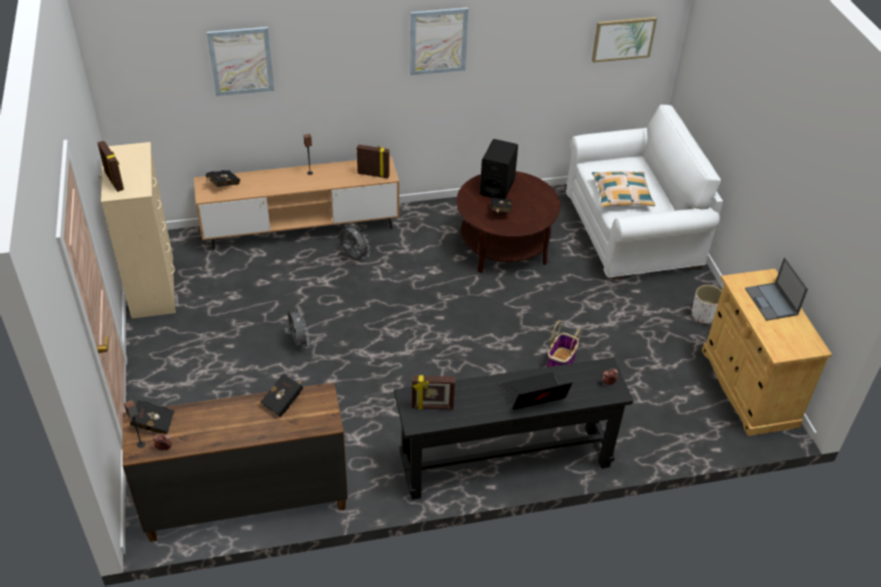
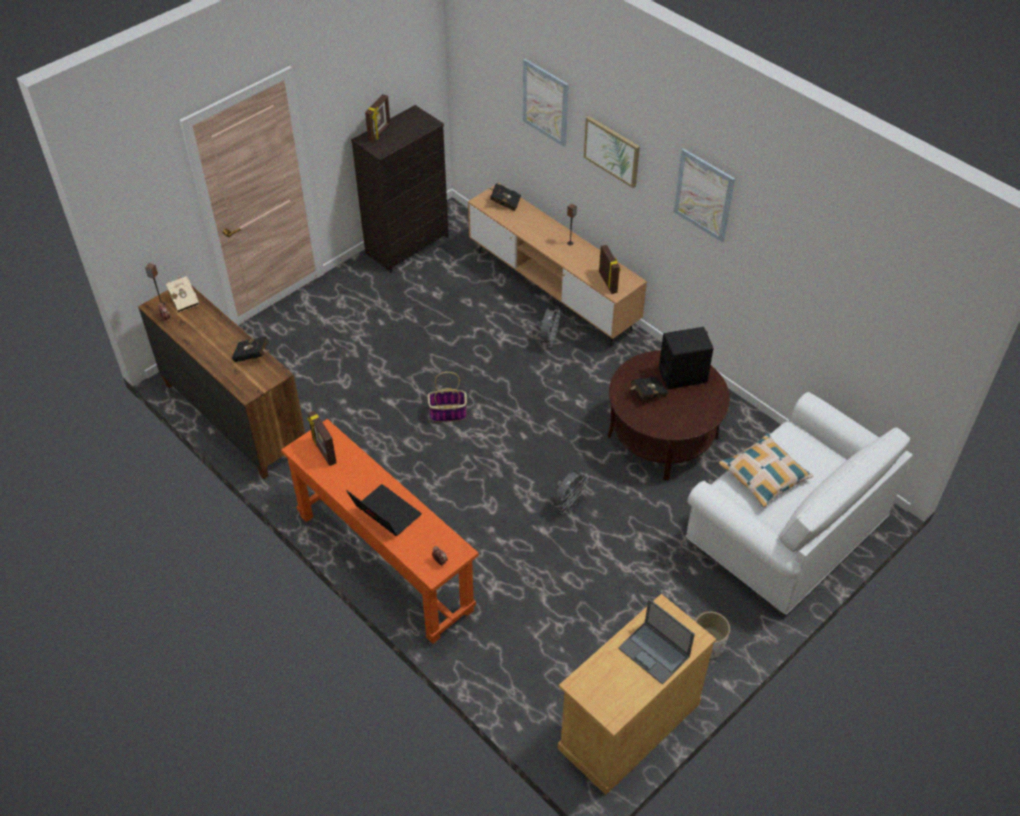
camera: 60 degrees right, 5 degrees up
beige dresser [99,142,176,319] -> black dresser [351,105,449,273]
black book [130,400,174,435] -> beige book [166,276,200,313]
grey fan [284,307,310,348] -> grey fan moved to [553,470,588,514]
black console table [394,357,633,500] -> orange console table [281,419,479,644]
basket [547,320,581,367] -> basket moved to [428,372,467,422]
picture [592,17,657,63] -> picture moved to [584,116,640,188]
laptop [745,257,808,321] -> laptop turned 90 degrees counterclockwise [618,599,695,685]

